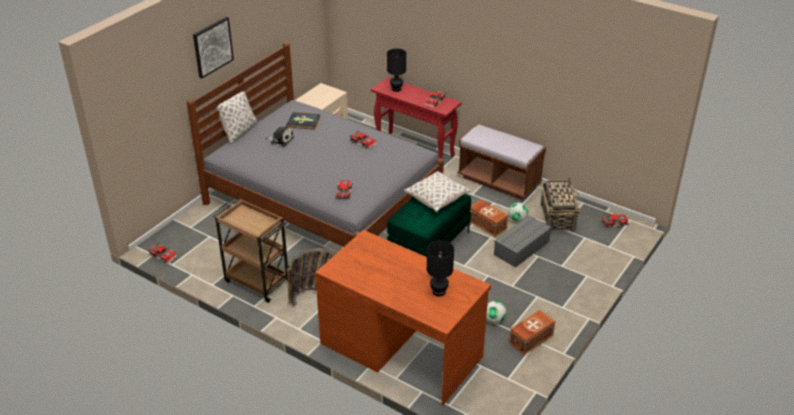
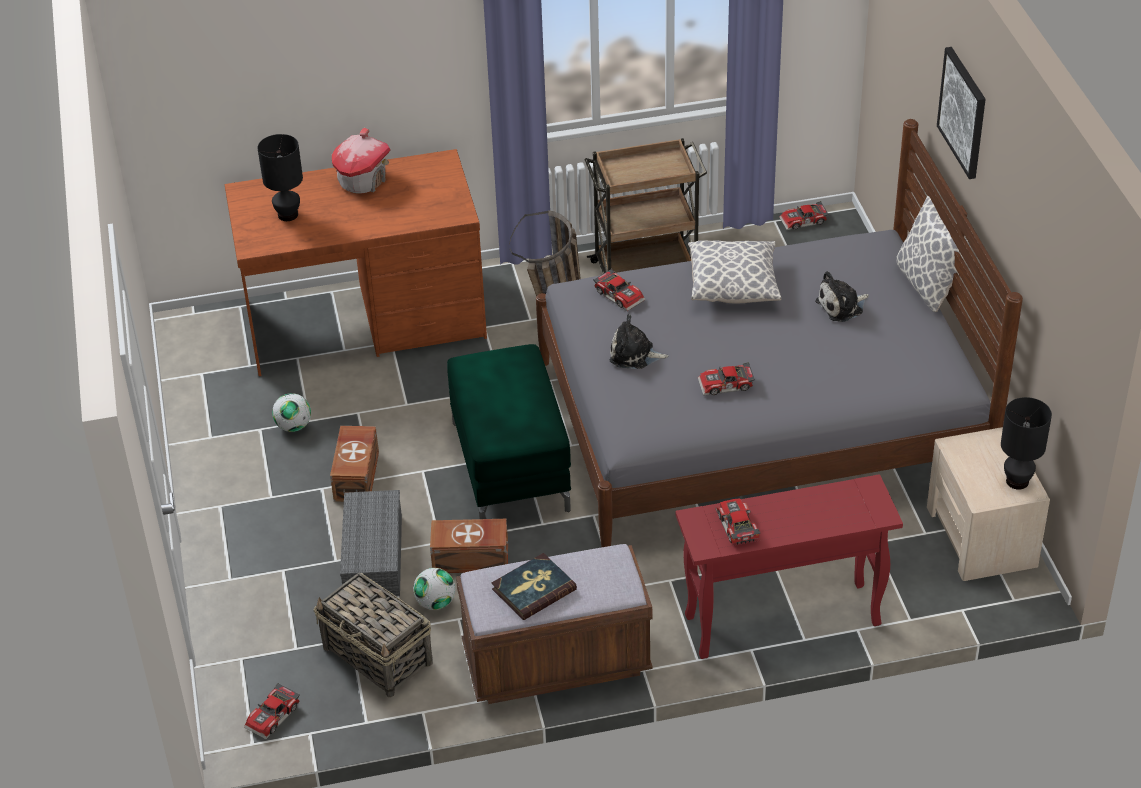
camera: 135 degrees right, 5 degrees up
book [288,112,320,130] -> book moved to [492,553,577,620]
black table lamp [387,49,406,92] -> black table lamp moved to [1001,397,1052,489]
pillow [404,171,470,212] -> pillow moved to [688,240,781,303]
brown storage box [509,310,555,355] -> brown storage box moved to [330,426,379,502]
none -> toy house [332,128,391,194]
none -> plush toy [609,314,668,369]

